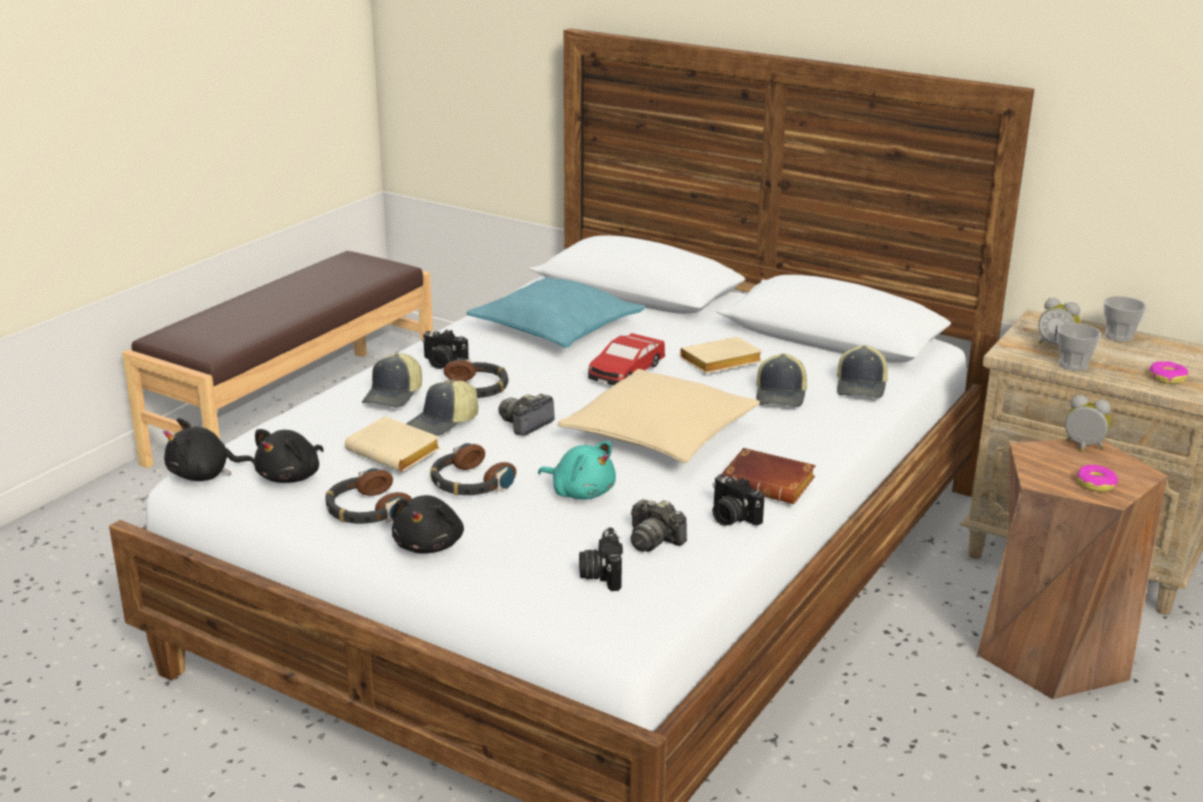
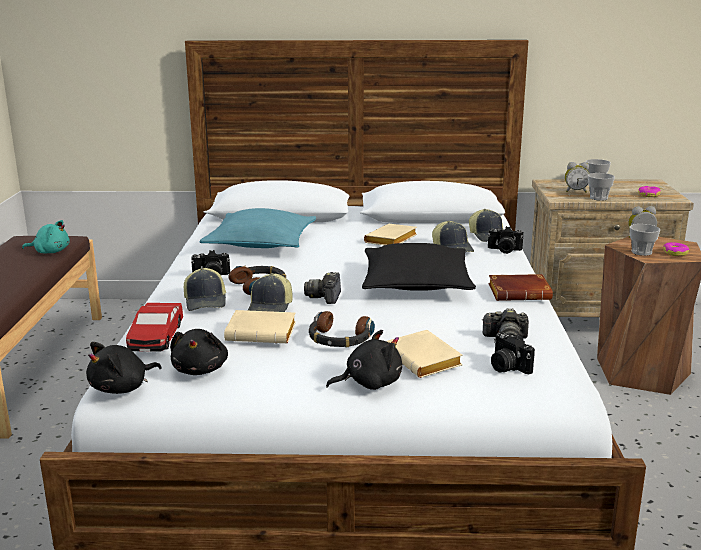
camera: 30 degrees left, 5 degrees down
headphones [325,468,412,524] -> none
black plush toy [392,495,464,554] -> black plush toy turned 90 degrees counterclockwise [326,330,402,390]
turquoise plush toy [538,441,616,500] -> turquoise plush toy moved to [22,220,70,253]
beige pillow [557,369,760,463] -> black pillow [362,243,476,291]
toy car [588,333,665,385] -> toy car moved to [126,303,183,351]
camera [712,474,765,526] -> camera moved to [488,226,524,254]
none -> beige book [387,330,463,378]
none -> cup [630,224,660,256]

